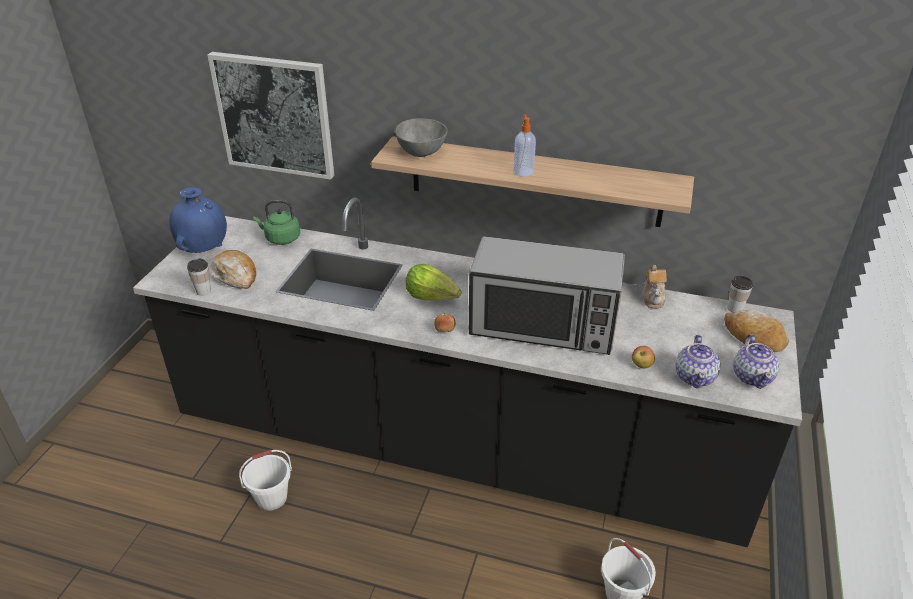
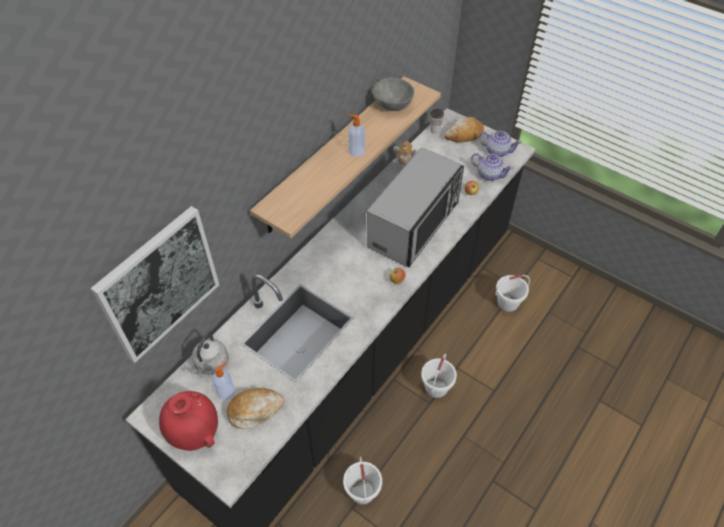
camera: 70 degrees left, 15 degrees up
blue vase [169,187,227,253] -> red vase [159,391,218,451]
cup [187,259,211,296] -> none
green kettle [253,200,300,245] -> grey kettle [191,332,228,375]
grey bowl [395,118,448,157] -> grey bowl moved to [373,78,414,111]
lettuce [406,264,462,301] -> none
none -> soap dispenser [213,362,235,400]
none -> white bucket [421,353,457,398]

